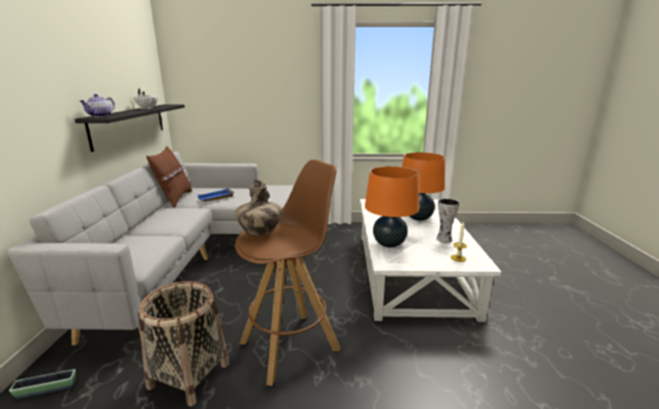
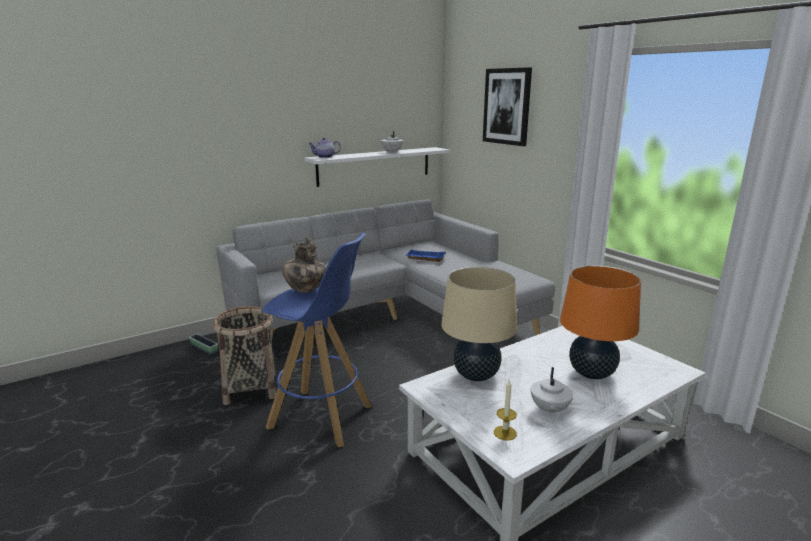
camera: 55 degrees right, 0 degrees up
black shelf [75,105,185,152] -> white shelf [305,147,450,187]
brown pillow [146,146,192,207] -> none
brown stool [235,159,340,386] -> blue stool [262,233,372,447]
orange table lamp [365,166,419,247] -> beige table lamp [441,267,517,381]
vase [436,198,459,243] -> white teapot [531,367,573,416]
none -> picture [483,67,532,146]

